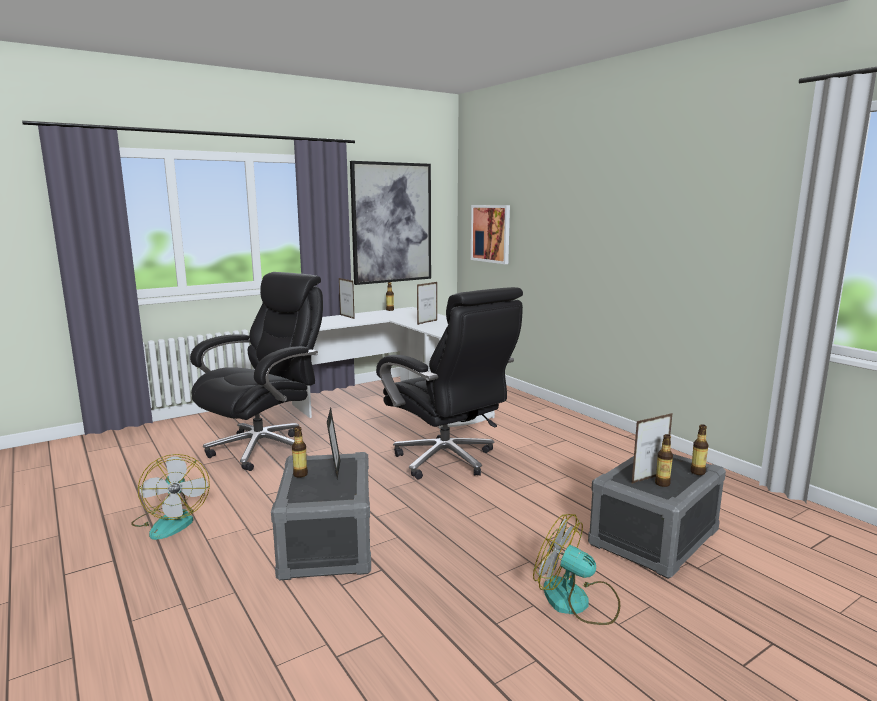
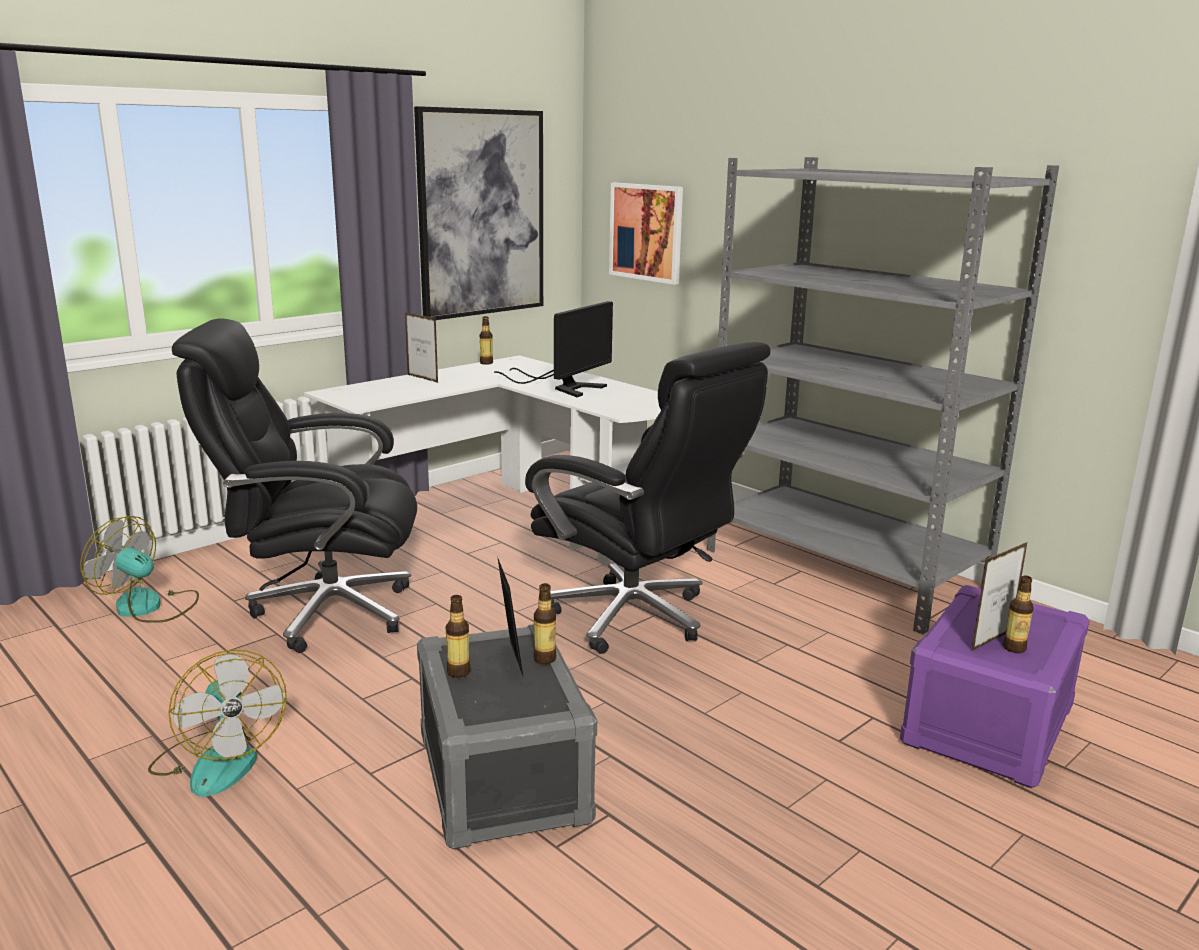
camera: 10 degrees left, 5 degrees up
black office chair [190,272,323,471] -> black office chair turned 120 degrees counterclockwise [172,318,417,653]
picture frame [417,282,437,325] -> monitor [494,301,613,397]
fan [533,514,620,625] -> fan moved to [80,516,199,623]
grey storage box [588,454,726,579] -> purple storage box [900,585,1090,788]
bottle [690,424,708,475] -> bottle moved to [533,583,556,664]
none -> grey bookcase [707,157,1059,634]

